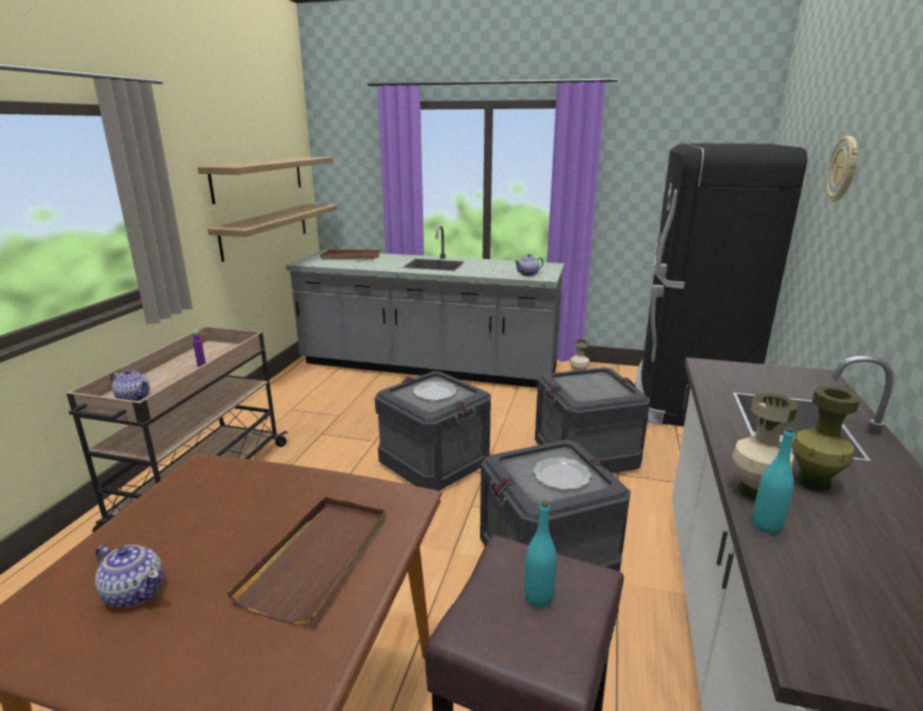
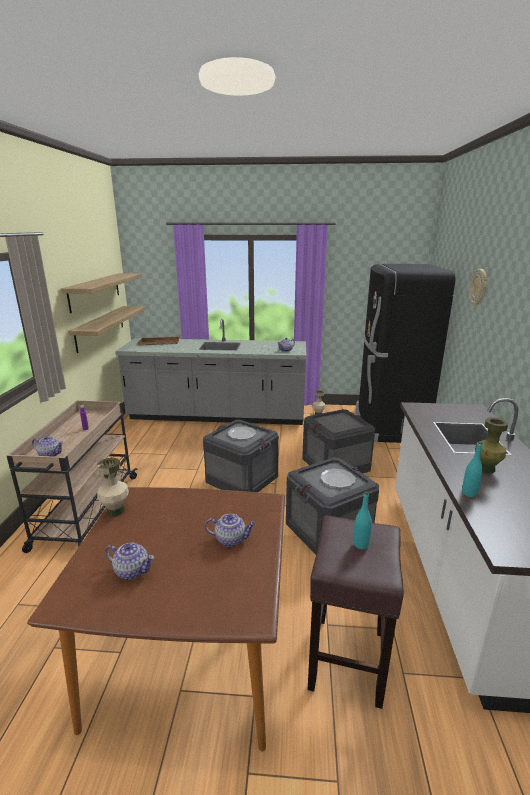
camera: 10 degrees left, 0 degrees up
brown tray [227,497,386,625] -> teapot [205,514,256,547]
beige vase [732,393,798,501] -> beige vase moved to [97,458,129,516]

